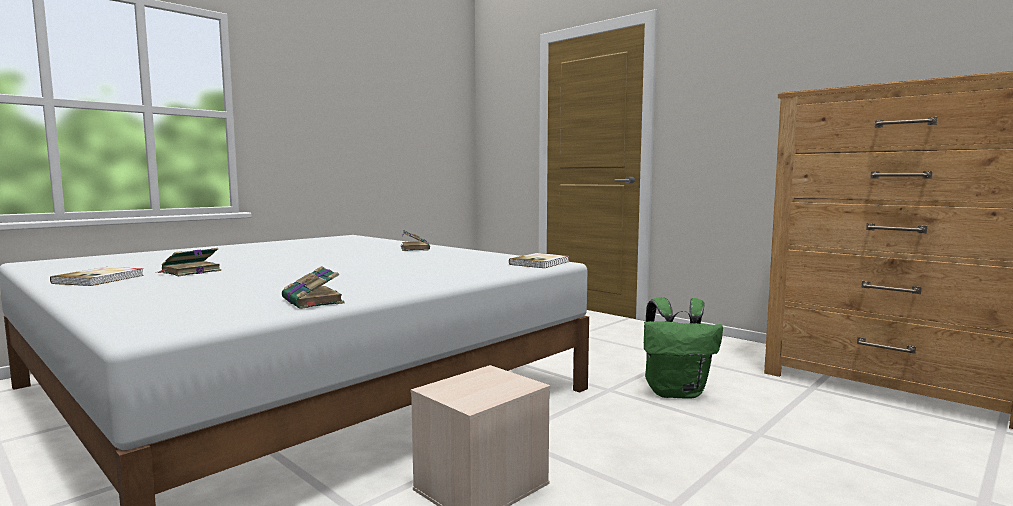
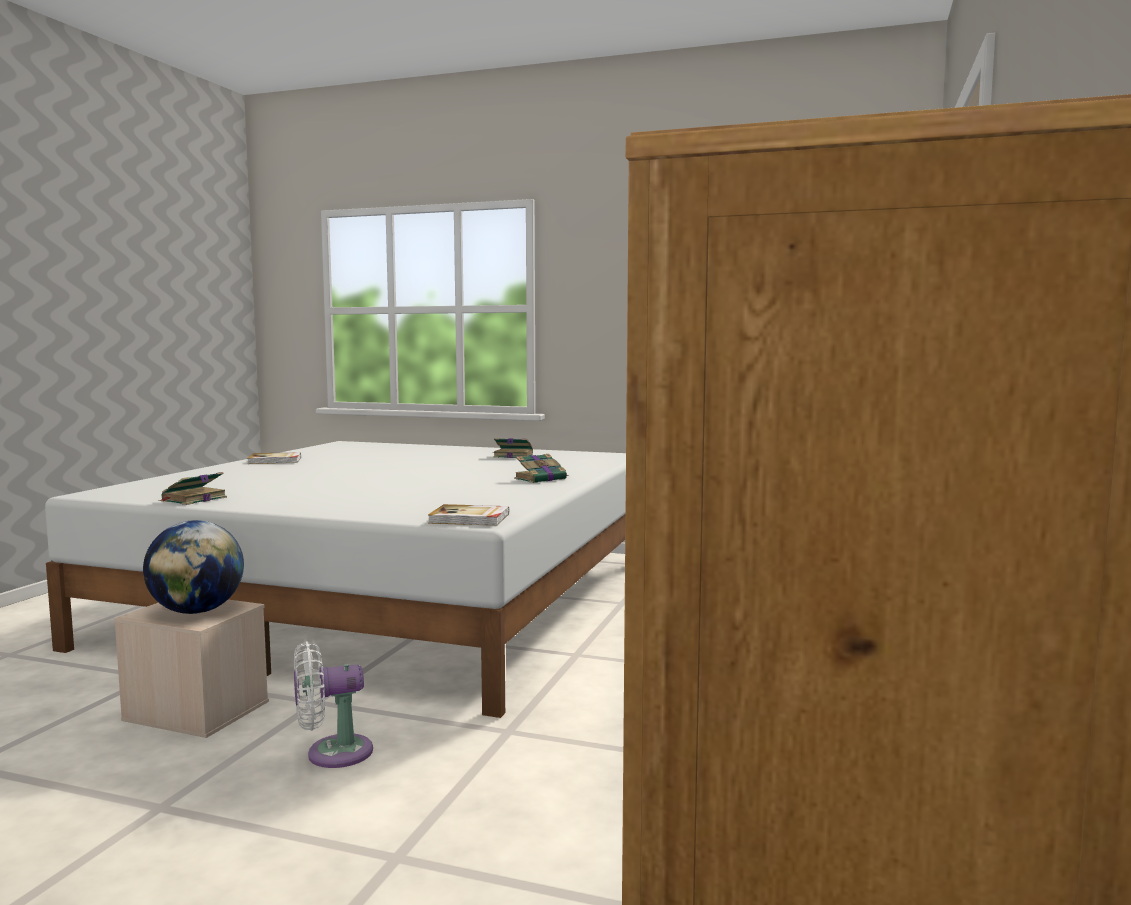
camera: 65 degrees right, 0 degrees up
book [158,248,221,276] -> book moved to [493,438,533,458]
green backpack [644,297,723,398] -> none
none -> globe [143,520,244,614]
none -> white fan [294,641,373,768]

